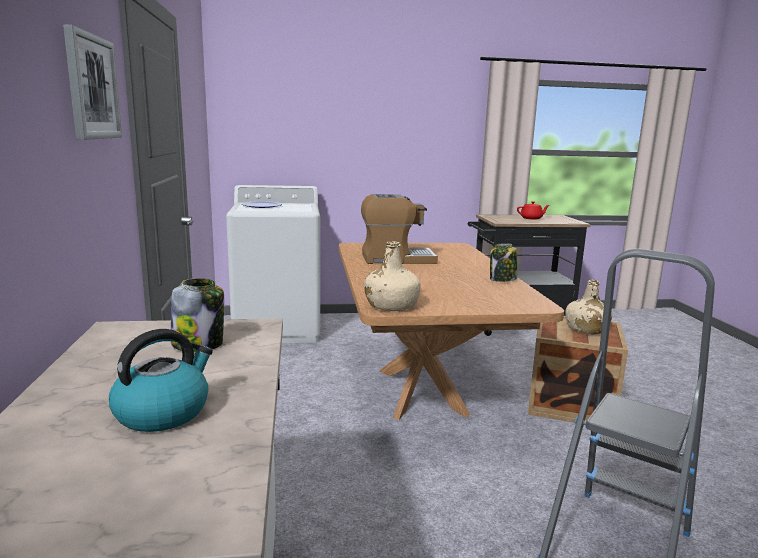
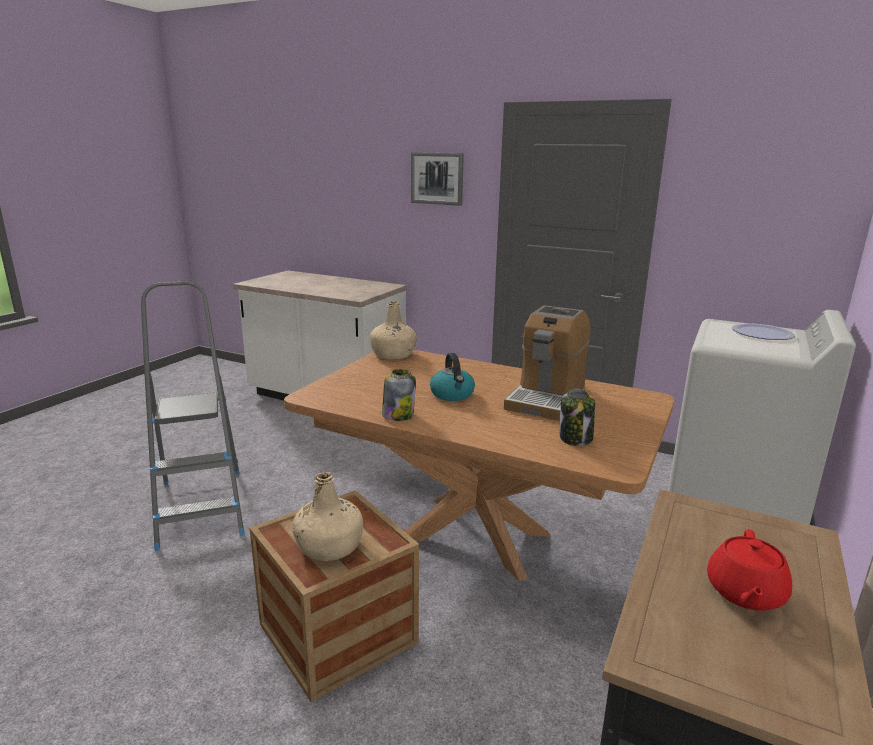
camera: 125 degrees right, 5 degrees up
kettle [109,329,213,432] -> kettle moved to [430,353,475,401]
jar [171,278,224,352] -> jar moved to [559,389,595,446]

